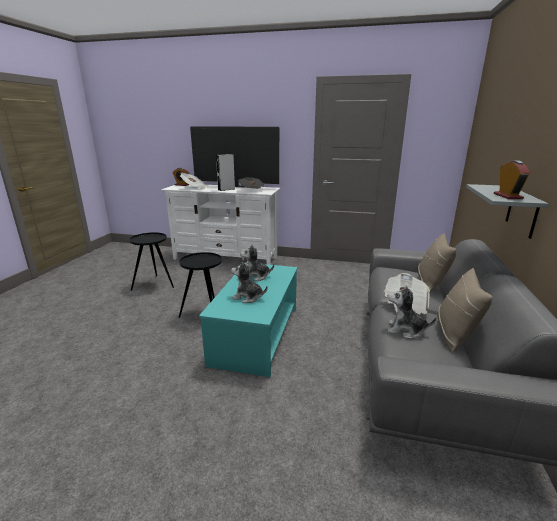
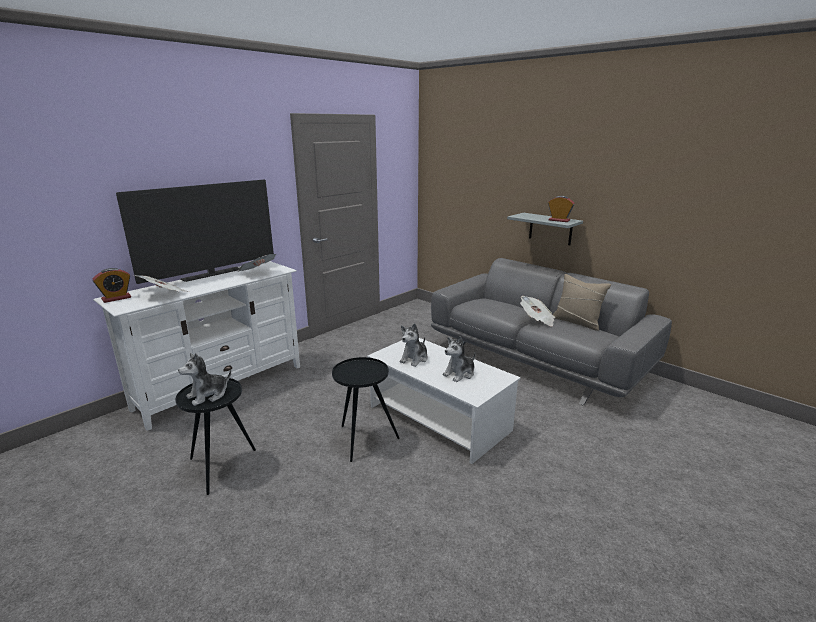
camera: 60 degrees left, 0 degrees up
turquoise coffee table [199,262,297,377] -> white coffee table [367,338,521,464]
grey speaker [216,154,235,191] -> none
plush toy [388,285,436,338] -> plush toy moved to [178,353,231,406]
beige pillow [418,233,456,294] -> none

